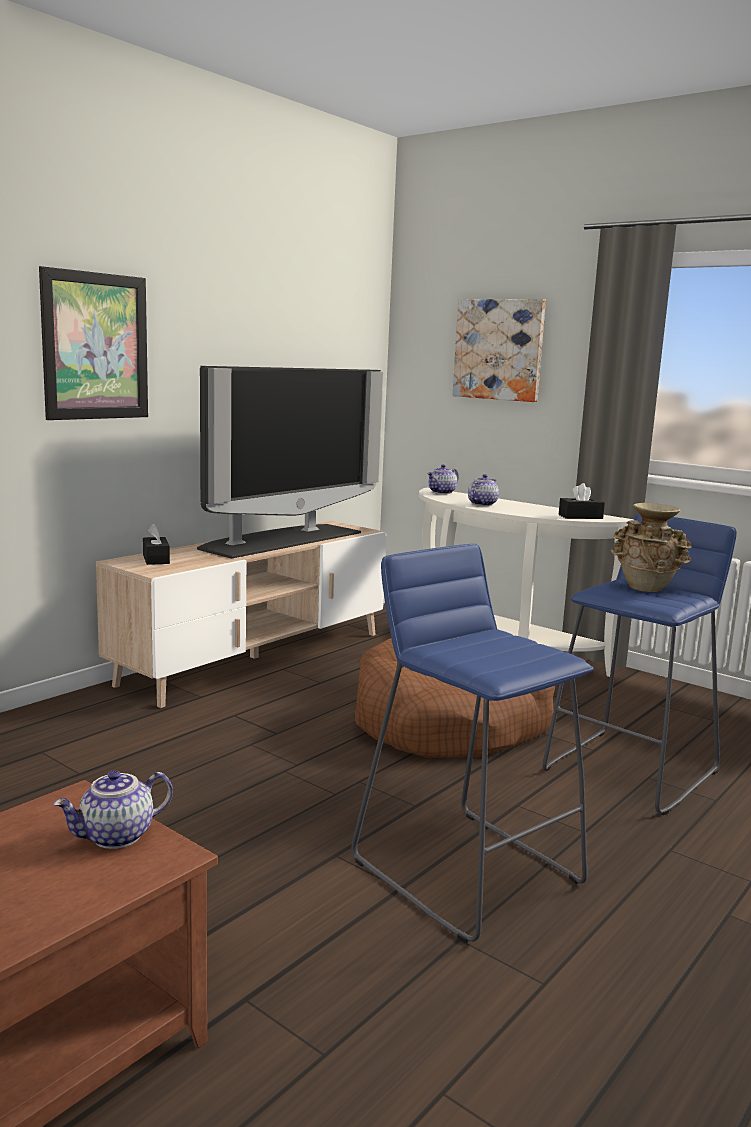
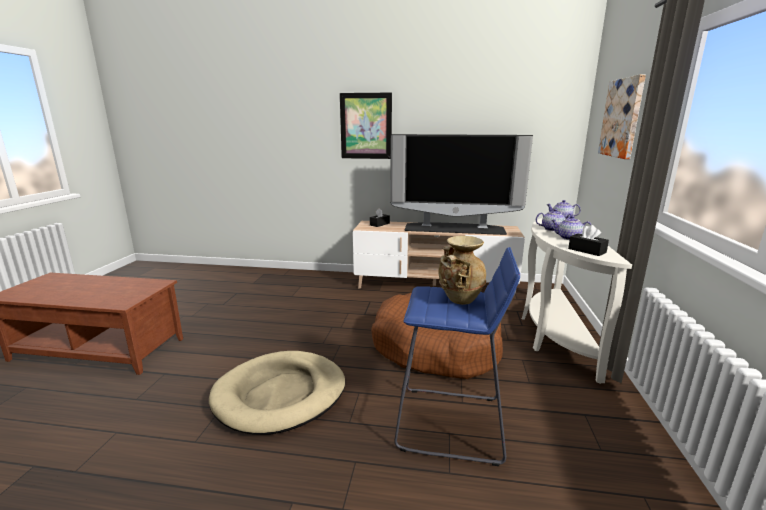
camera: 60 degrees right, 5 degrees up
teapot [53,770,173,849] -> teapot moved to [551,216,592,240]
blue stool [352,544,594,943] -> beige dog bed [209,351,345,435]

